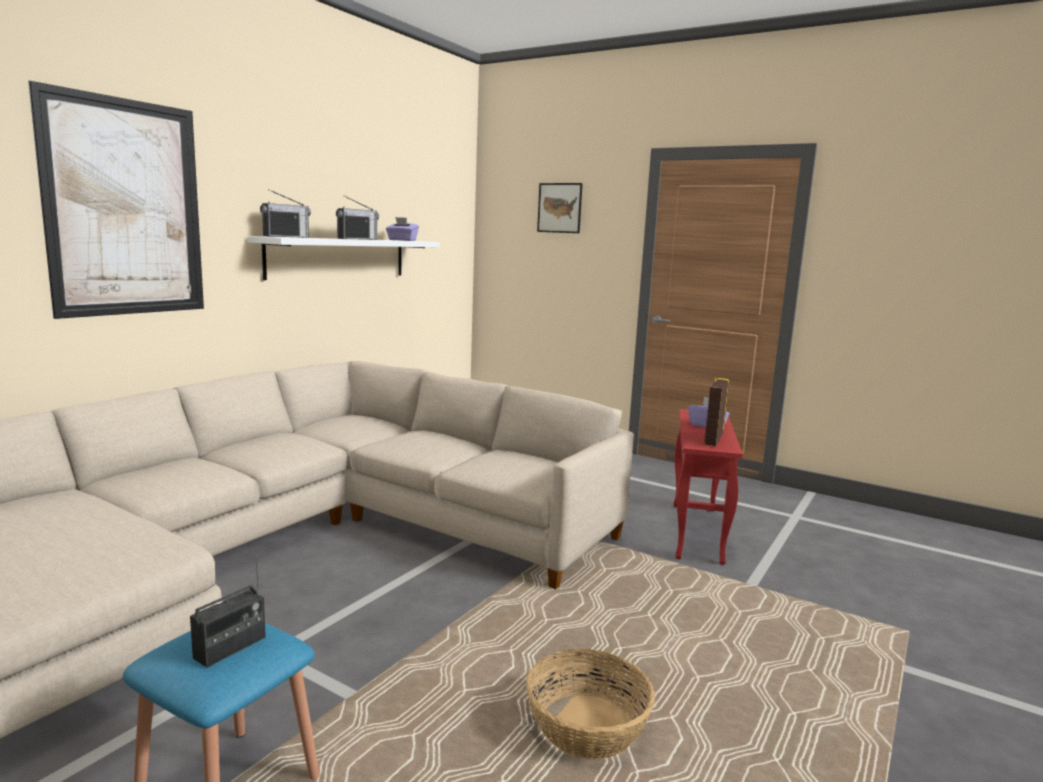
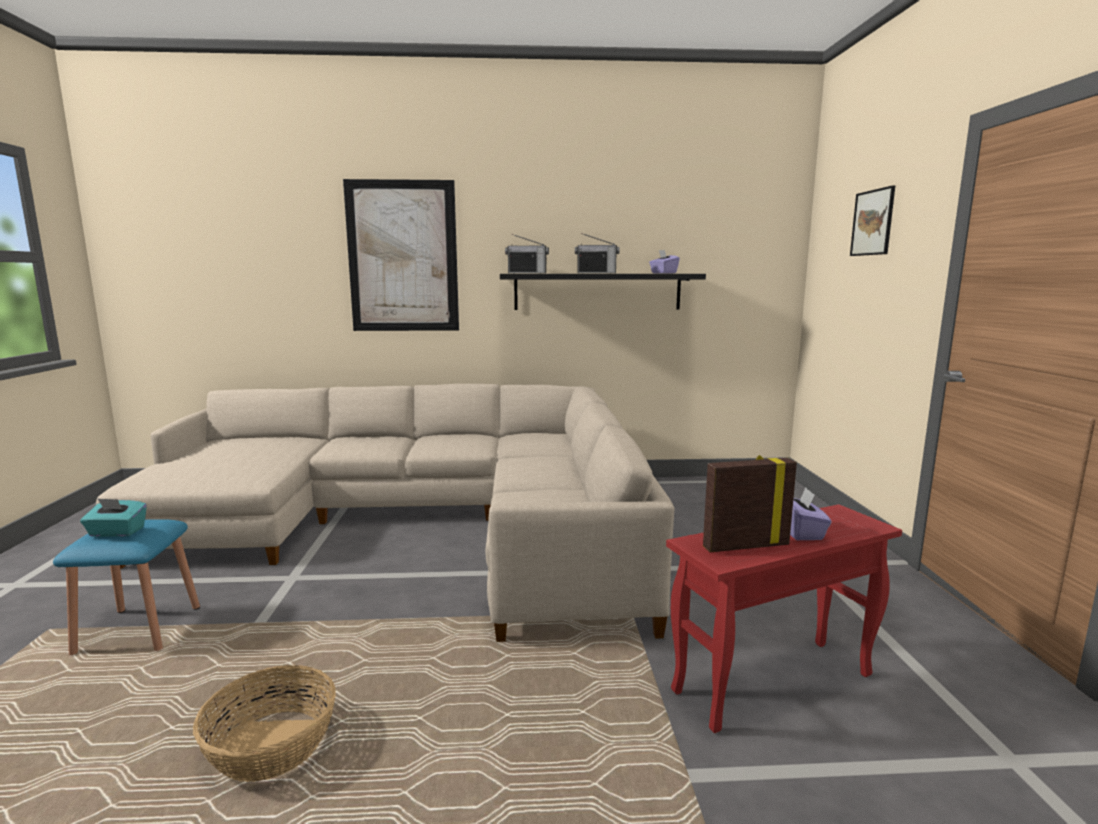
camera: 55 degrees right, 0 degrees up
radio [190,550,266,668] -> turquoise tissue box [80,498,147,537]
white shelf [248,236,440,280] -> black shelf [500,274,706,310]

